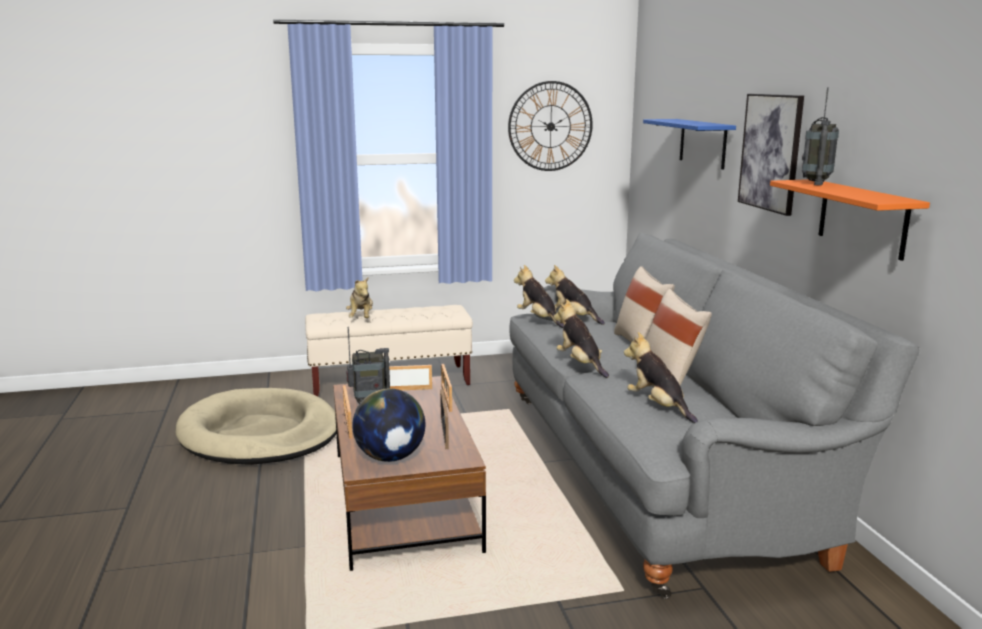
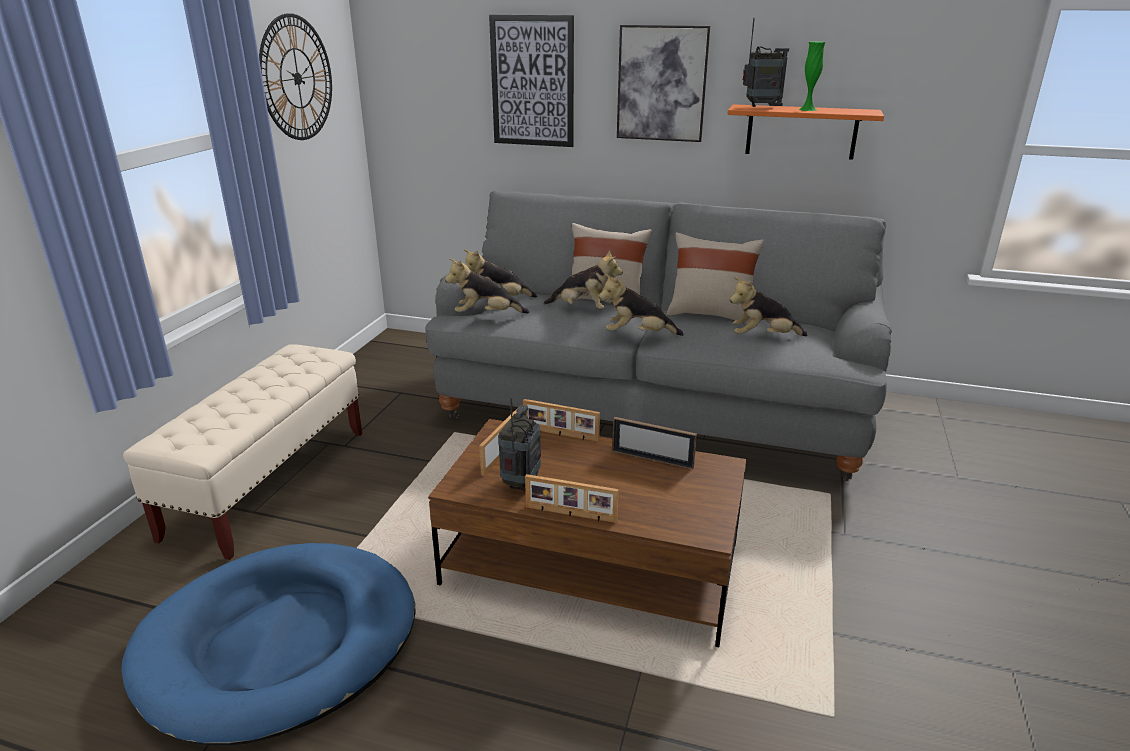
camera: 60 degrees left, 10 degrees up
beige dog bed [175,388,336,465] -> blue dog bed [121,543,415,745]
plush toy [346,276,373,318] -> plush toy moved to [543,250,623,309]
globe [352,388,425,462] -> none
blue shelf [643,119,736,169] -> picture [489,15,574,147]
radio [802,87,839,185] -> radio turned 60 degrees counterclockwise [743,18,789,107]
none -> green vase [799,42,825,111]

